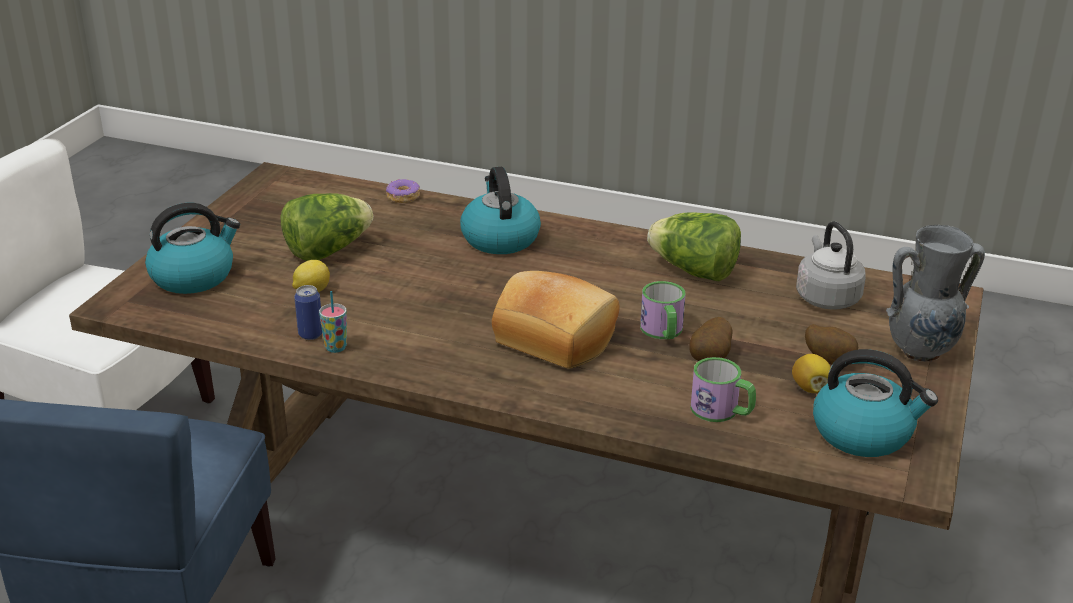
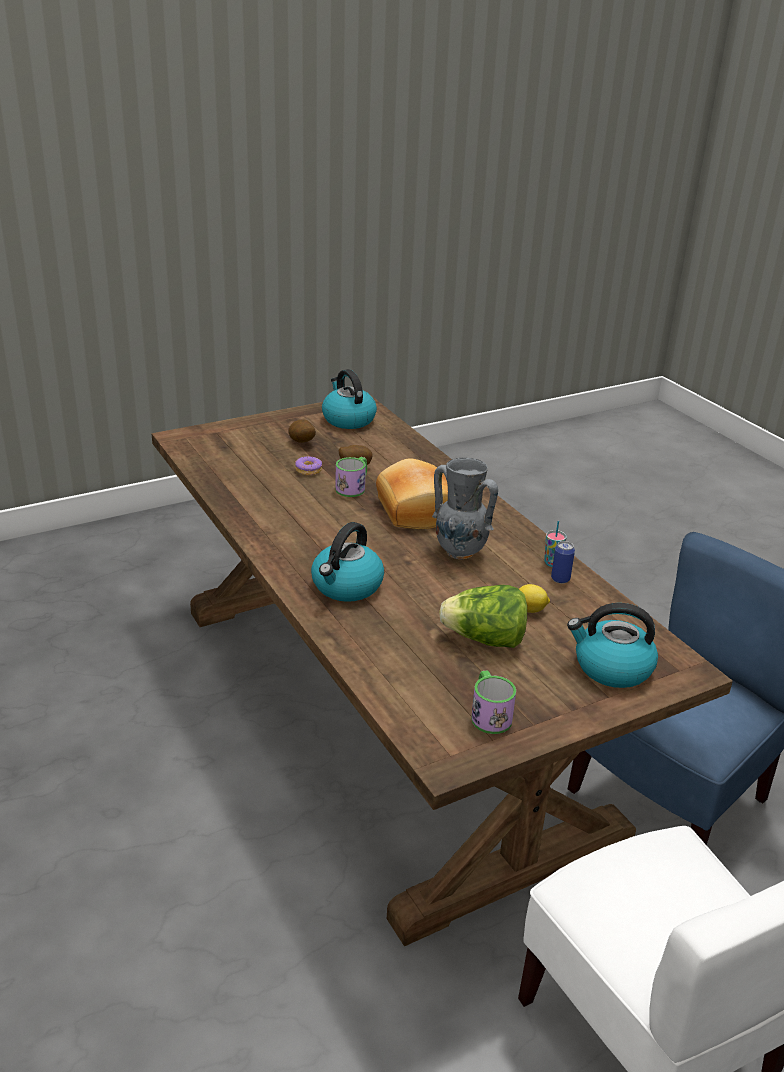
camera: 140 degrees left, 0 degrees up
donut [386,179,420,203] -> donut moved to [295,456,322,475]
lettuce [647,212,741,281] -> none
mug [691,357,756,422] -> mug moved to [471,670,516,734]
lemon [792,354,831,393] -> none
grey kettle [796,221,866,310] -> none
grey vase [886,225,985,362] -> grey vase moved to [432,458,498,559]

